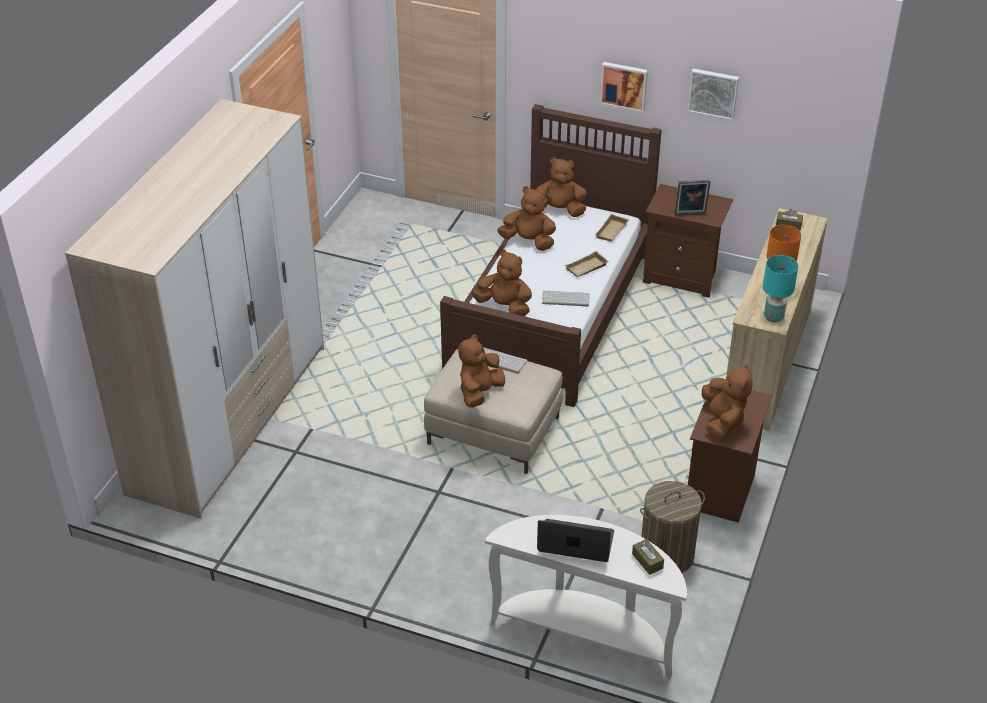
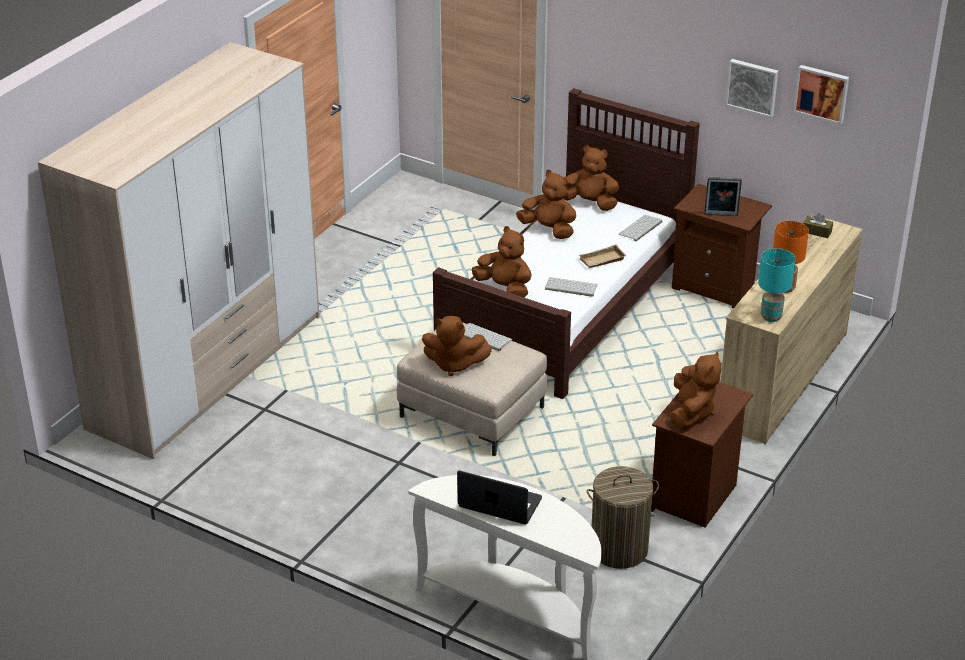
camera: 10 degrees right, 5 degrees down
brown plush toy [458,334,505,408] -> brown plush toy turned 120 degrees counterclockwise [422,316,492,376]
beige tray [595,214,629,242] -> keyboard [618,215,663,242]
picture [600,62,648,112] -> picture moved to [793,65,849,125]
brown tissue box [632,539,664,575] -> none

